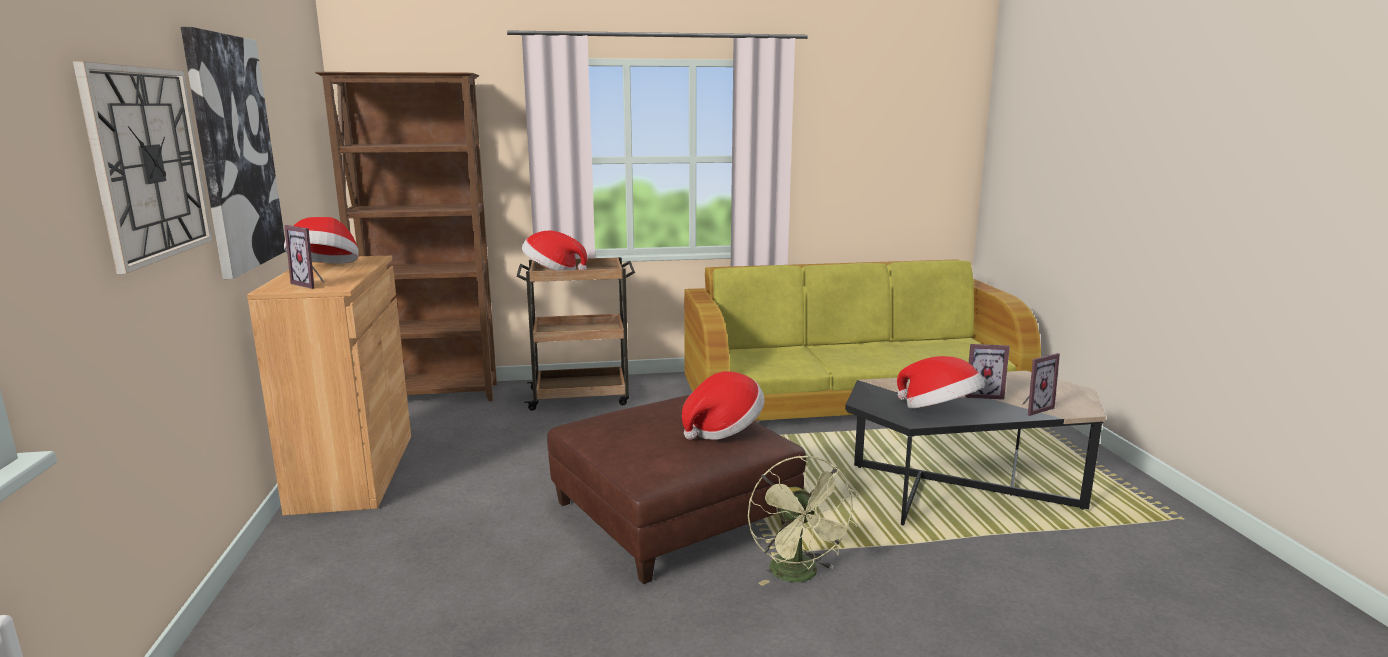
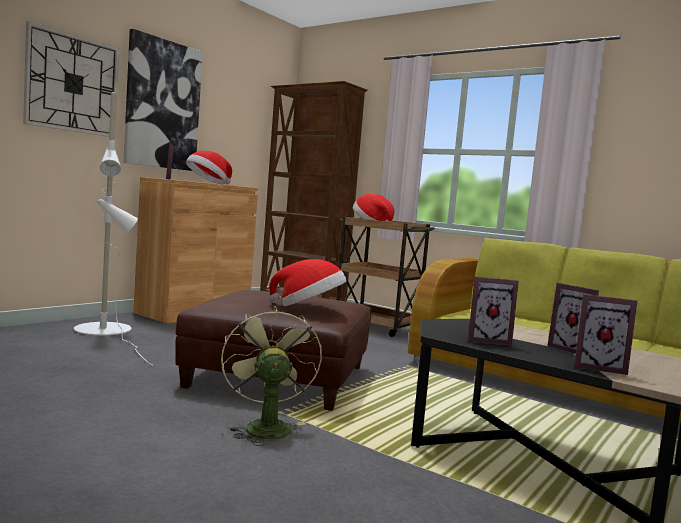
camera: 45 degrees right, 10 degrees down
green fan [748,455,857,586] -> green fan turned 135 degrees clockwise [221,306,322,446]
hat [897,356,985,408] -> picture frame [468,277,519,345]
none -> white floor lamp [74,92,153,366]

